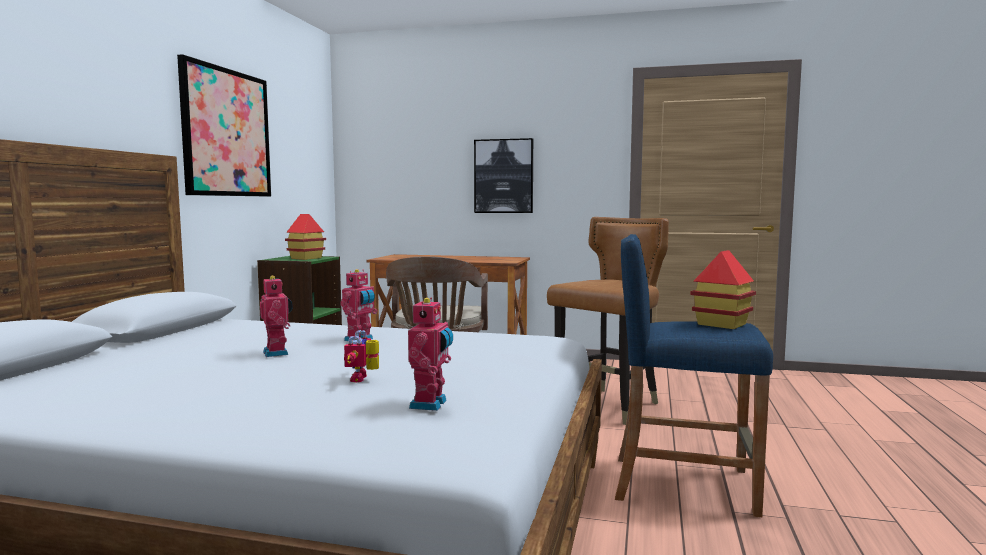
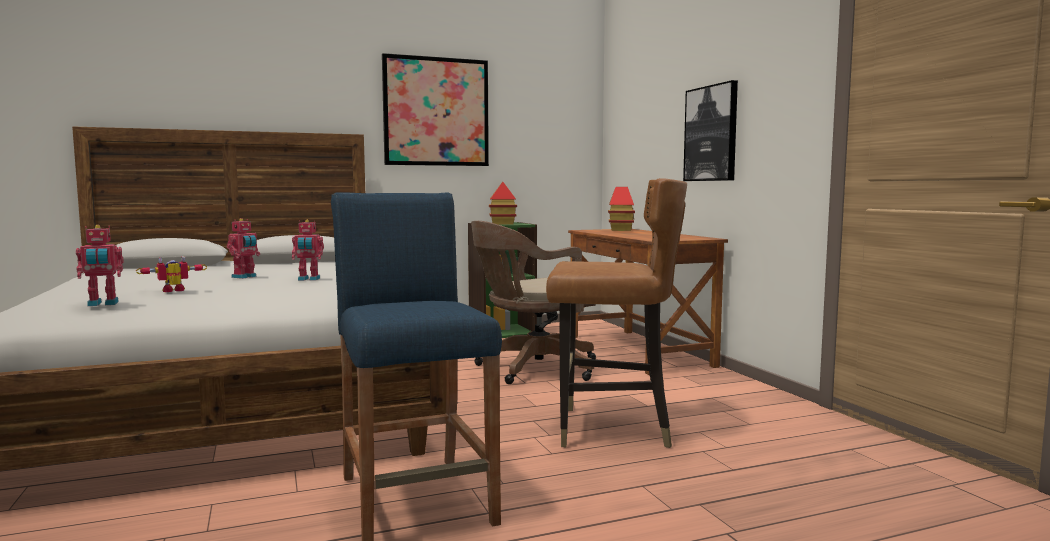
camera: 55 degrees right, 0 degrees up
toy house [690,250,756,329] -> toy house moved to [608,187,635,231]

